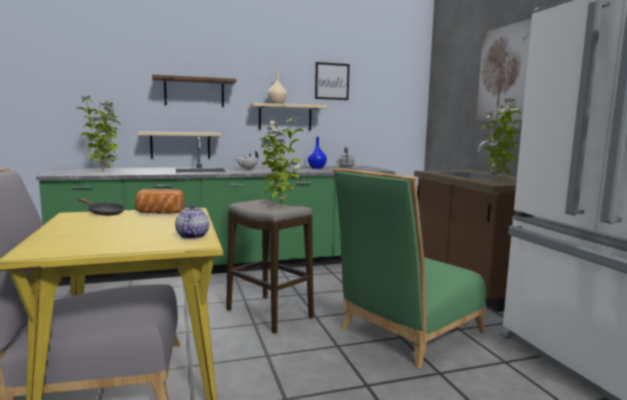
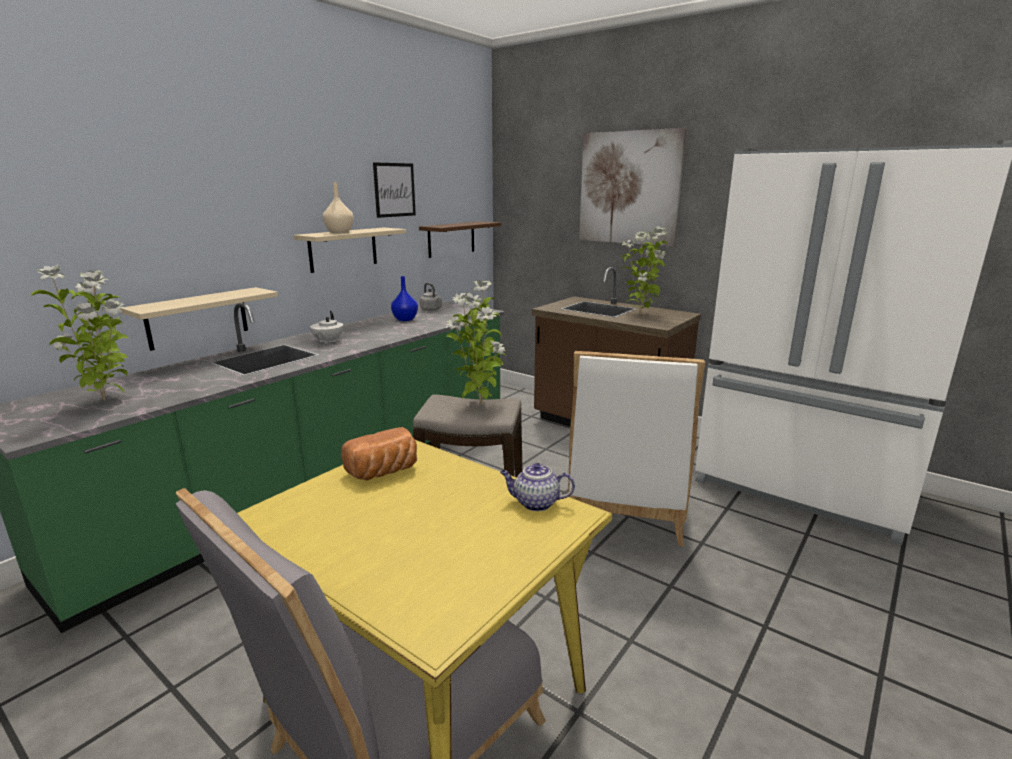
camera: 35 degrees left, 10 degrees up
black frying pan [77,197,124,216] -> none
brown shelf [152,74,237,107] -> brown shelf moved to [419,221,501,258]
teapot [175,205,209,239] -> teapot turned 45 degrees counterclockwise [500,463,575,511]
green chair [333,168,486,369] -> white chair [568,351,705,546]

